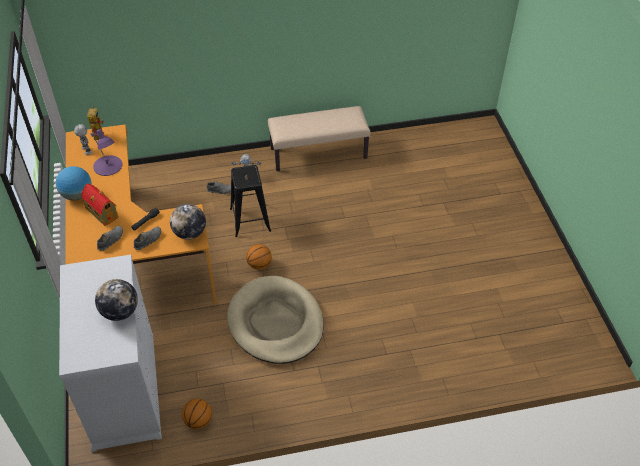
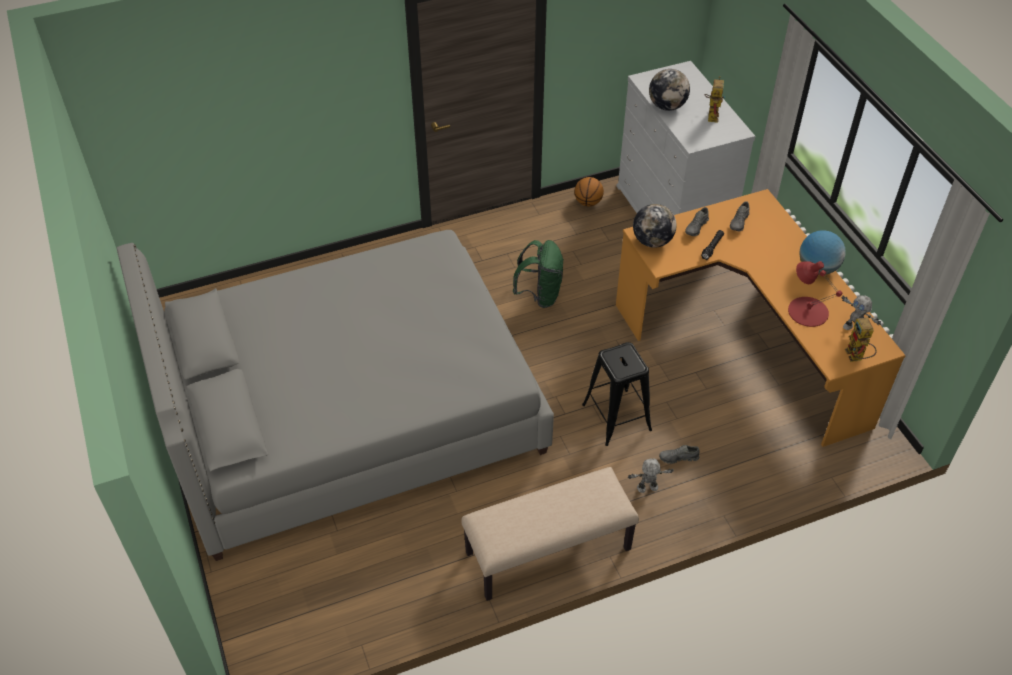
camera: 170 degrees right, 0 degrees up
toy house [81,184,118,226] -> none
purple table lamp [91,129,123,176] -> red table lamp [788,261,842,327]
beige dog bed [227,276,324,364] -> green backpack [513,240,564,308]
basketball [246,244,272,270] -> none
none -> grey bed [117,230,554,561]
none -> toy robot [705,76,725,123]

